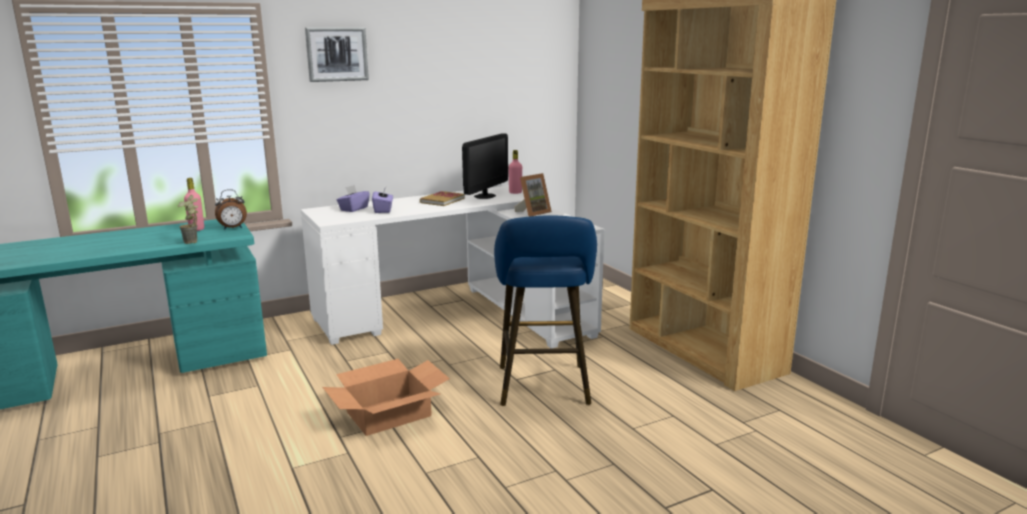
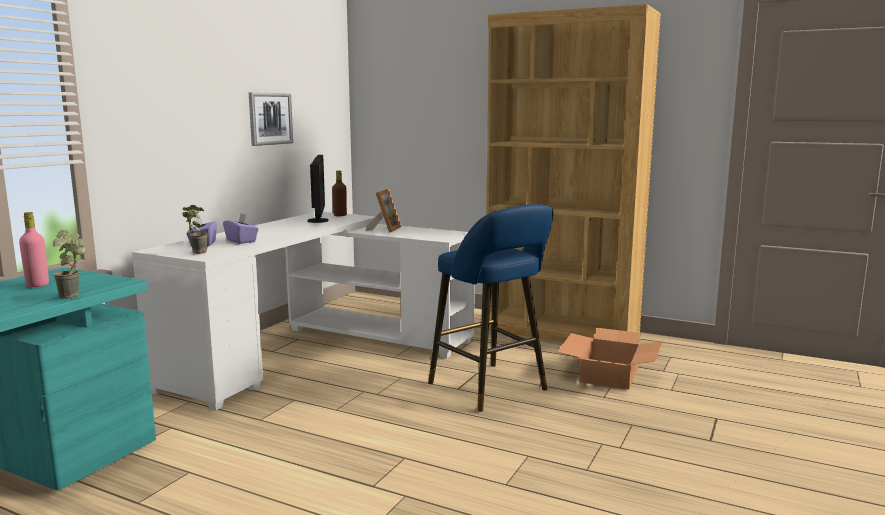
camera: 35 degrees left, 5 degrees down
alarm clock [215,189,247,230] -> none
picture [305,27,369,82] -> picture moved to [249,92,293,146]
cardboard box [322,359,450,436] -> cardboard box moved to [557,328,662,390]
book [420,191,465,206] -> none
pink bottle [508,150,522,194] -> brown bottle [332,170,347,216]
none -> potted plant [181,205,208,254]

